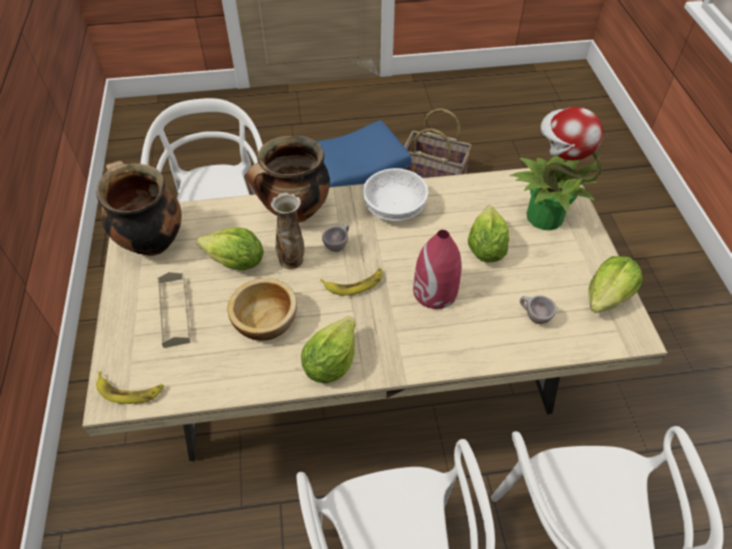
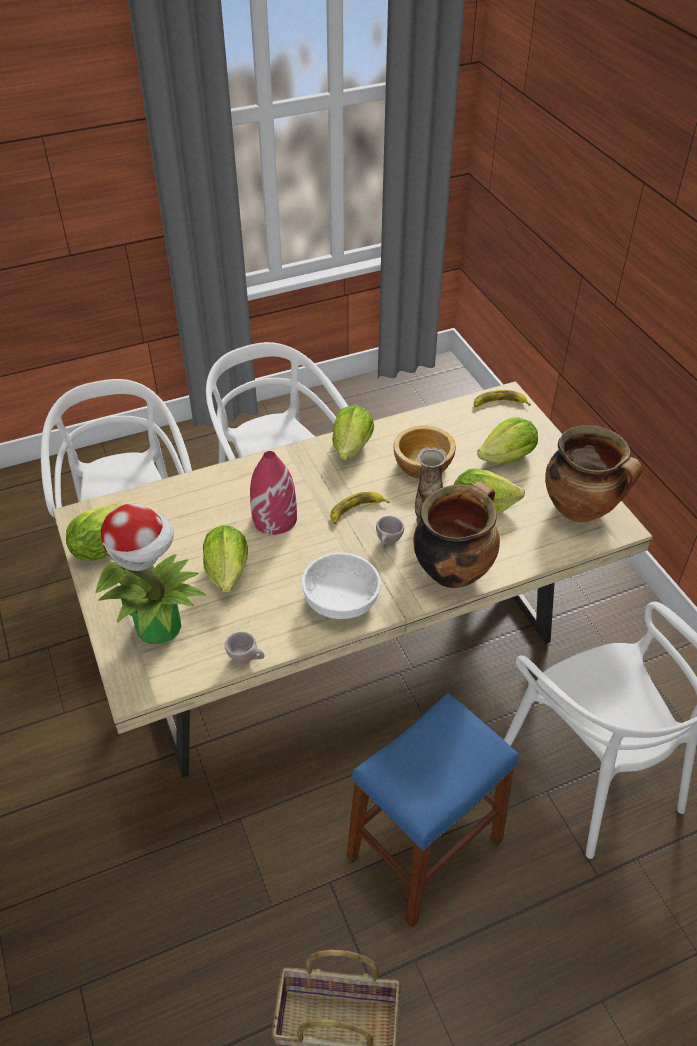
camera: 165 degrees right, 5 degrees down
beige tray [157,272,191,348] -> lettuce [477,417,538,463]
beige cup [520,295,556,324] -> beige cup moved to [225,632,264,664]

